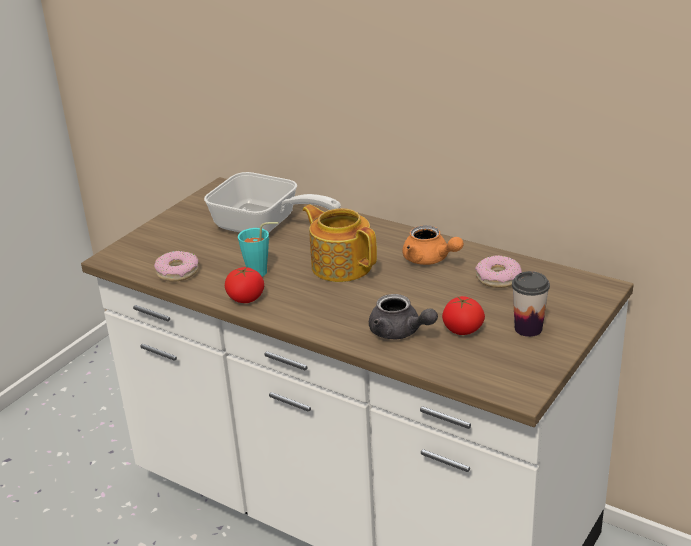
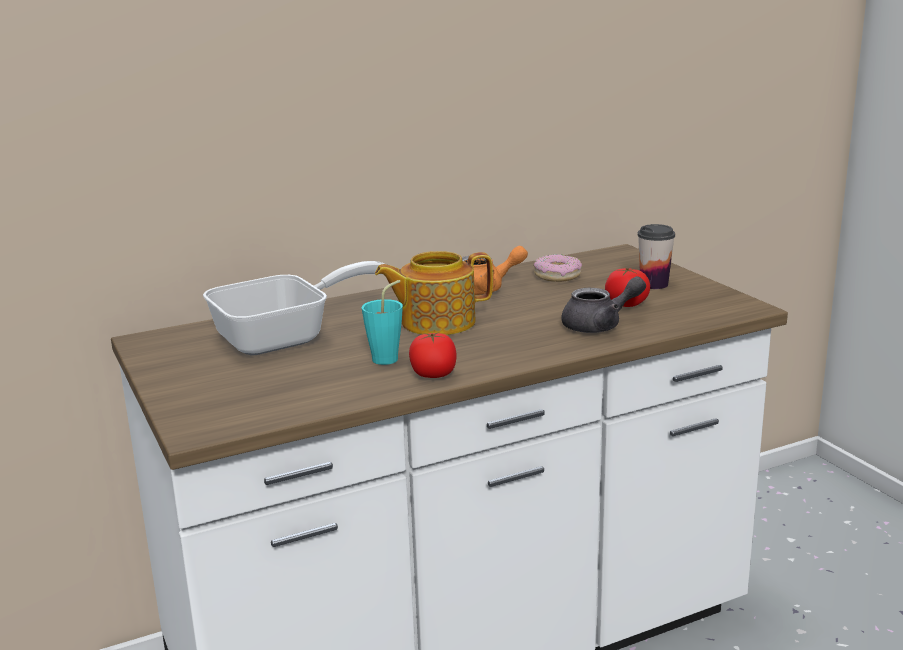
camera: 60 degrees left, 10 degrees down
donut [154,251,198,282] -> none

